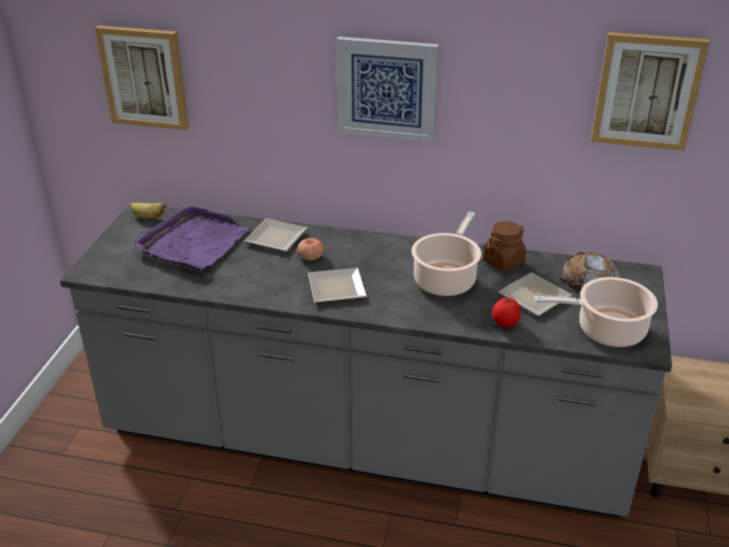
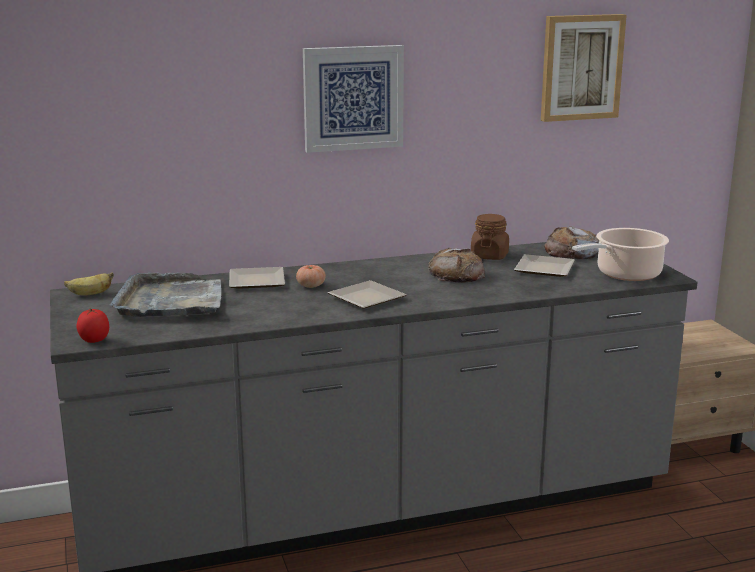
camera: 30 degrees left, 15 degrees down
picture [95,25,189,130] -> none
purple tray [134,206,249,271] -> grey tray [110,272,221,317]
cooking pot [412,212,481,296] -> bread [428,248,485,283]
tomato [492,297,520,327] -> tomato moved to [76,309,109,343]

